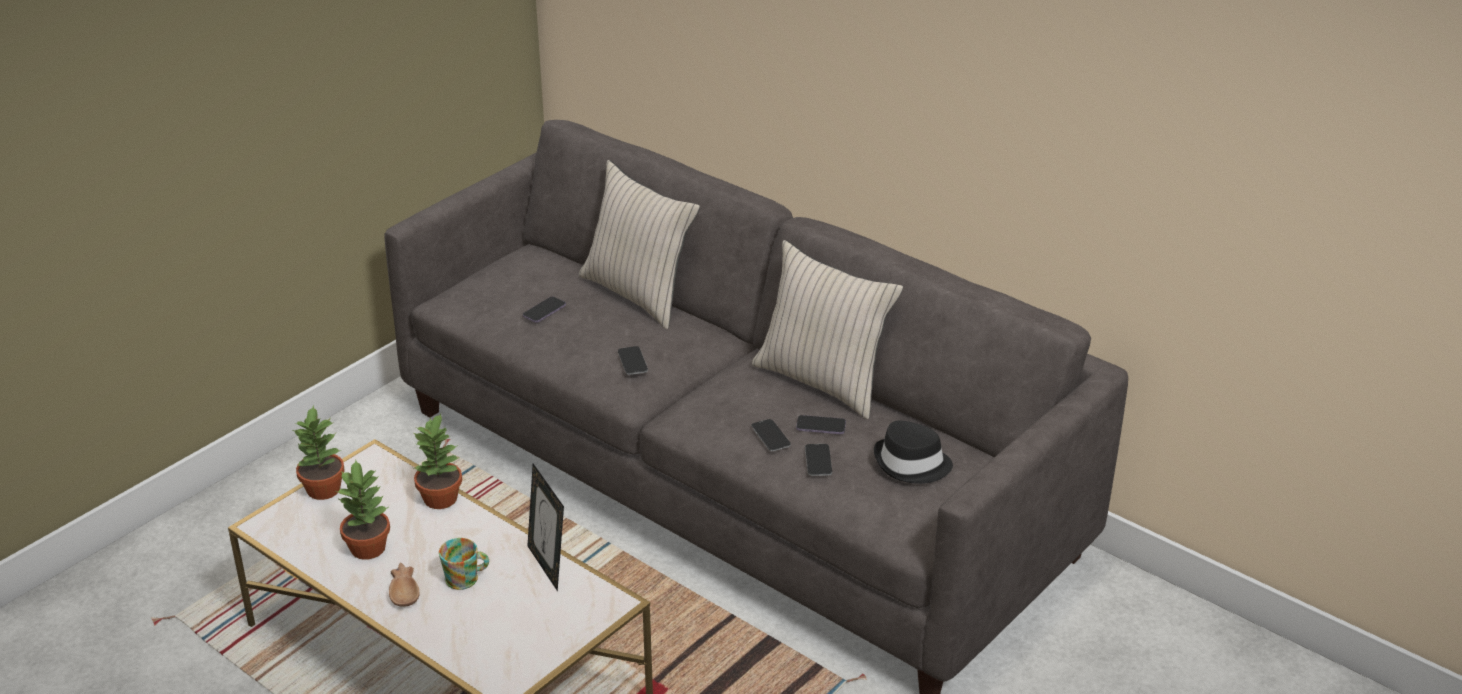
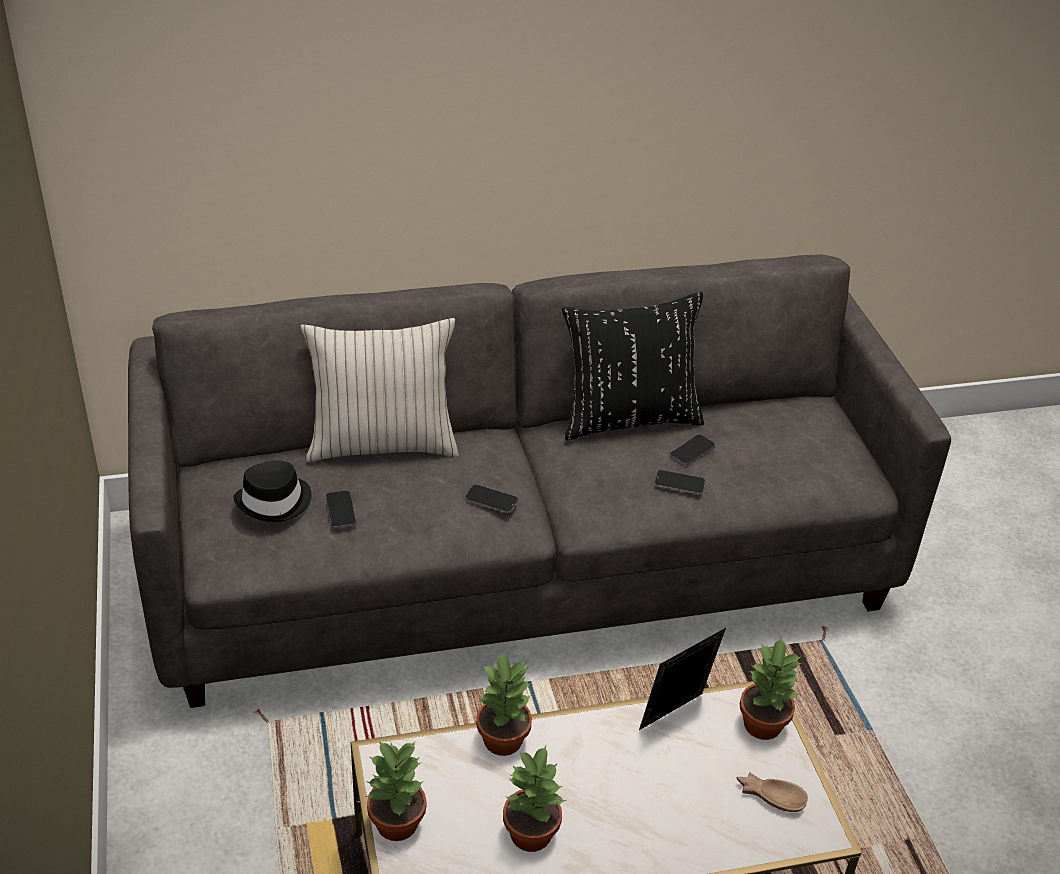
camera: 55 degrees left, 5 degrees up
brown bowl [389,562,419,607] -> brown bowl moved to [736,772,808,812]
mug [439,538,489,590] -> none
picture frame [527,464,564,591] -> picture frame turned 135 degrees clockwise [639,628,726,730]
beige pillow [752,240,903,419] -> black pillow [562,292,704,440]
phone [805,444,832,476] -> none
black hat [874,421,953,484] -> black hat moved to [233,460,312,522]
none -> potted plant [740,637,801,740]

